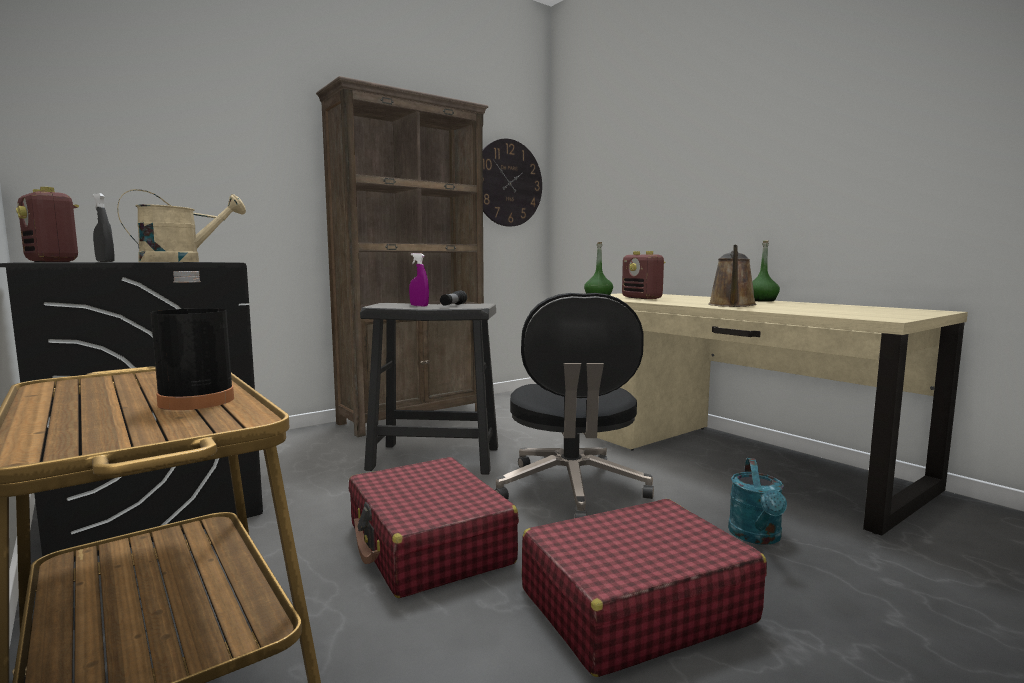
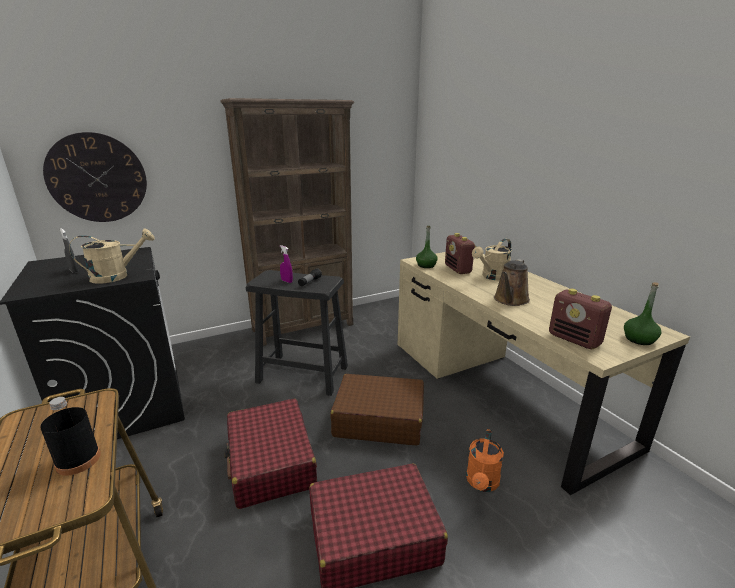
camera: 10 degrees right, 15 degrees up
radio [16,187,79,262] -> radio moved to [549,289,612,349]
wall clock [483,139,542,227] -> wall clock moved to [43,132,147,222]
black office chair [495,293,654,518] -> brown suitcase [330,374,424,445]
turquoise watering can [728,458,787,545] -> orange watering can [466,429,504,492]
green bottle [752,241,780,302] -> green bottle moved to [624,282,662,345]
none -> beige watering can [472,239,512,280]

